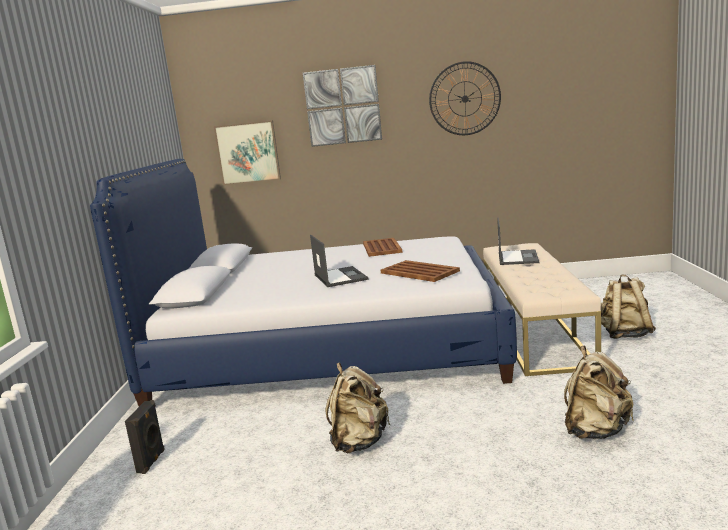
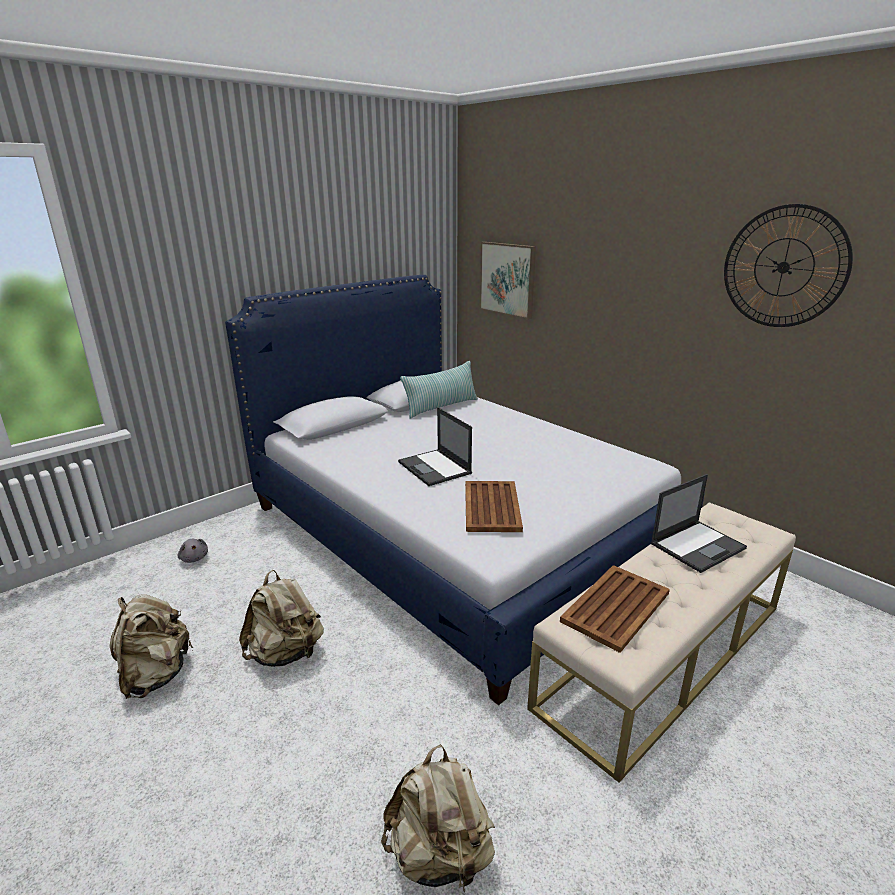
camera: 45 degrees right, 10 degrees up
black speaker [125,400,165,474] -> grey plush toy [178,539,208,563]
picture [303,65,382,147] -> none
laptop [310,235,369,287] -> laptop turned 120 degrees clockwise [398,407,472,486]
brown tray [363,238,403,257] -> brown tray moved to [560,565,670,653]
beige backpack [601,275,656,339] -> beige backpack moved to [110,594,193,699]
none -> pillow [400,361,478,419]

